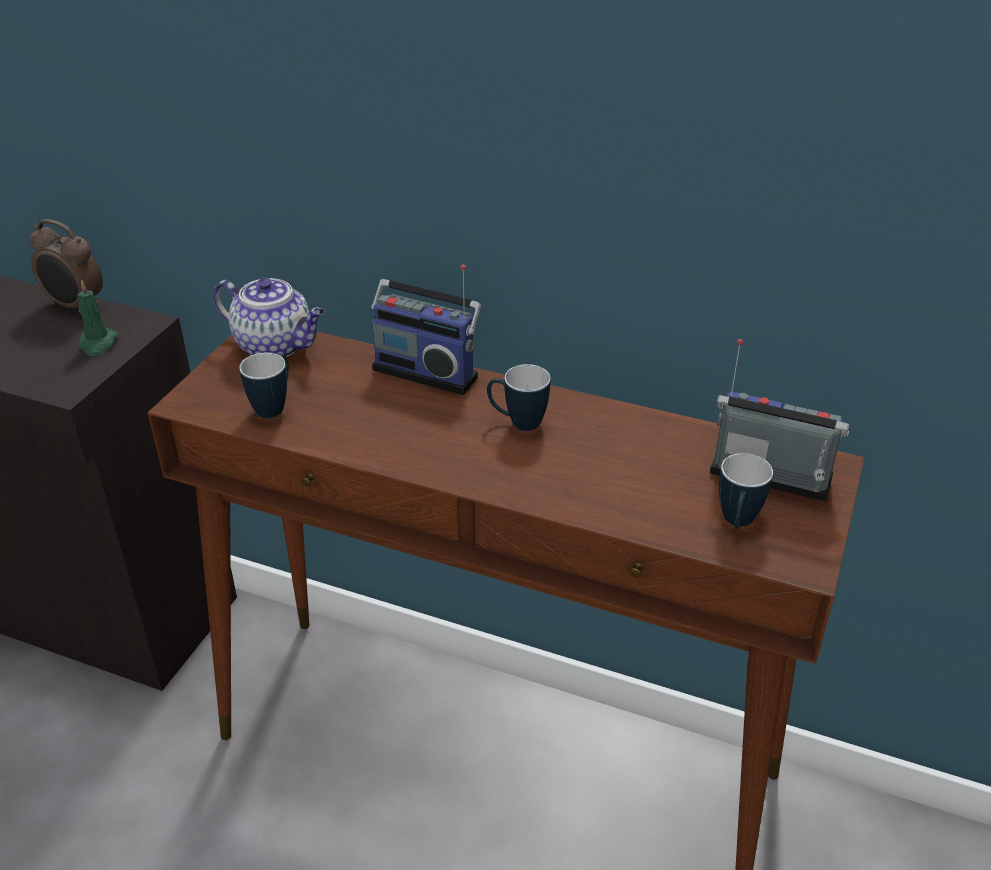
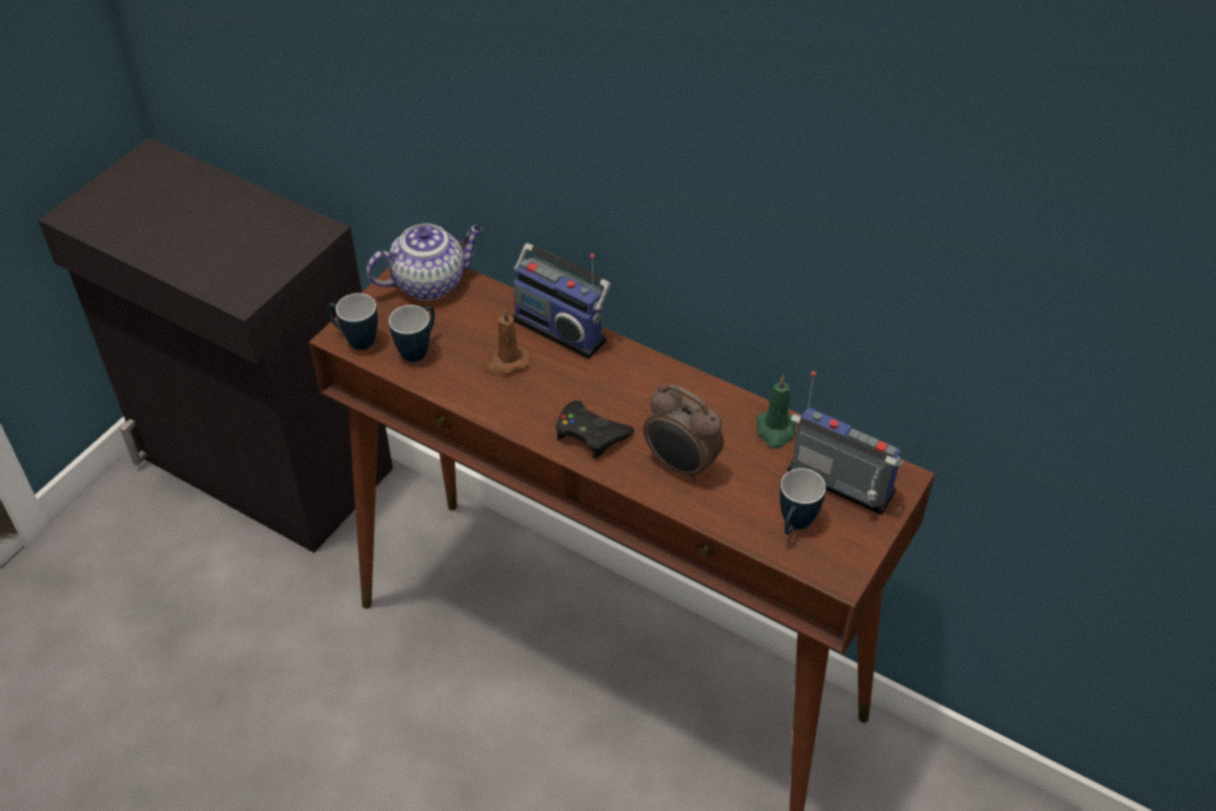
camera: 10 degrees right, 10 degrees up
alarm clock [30,219,103,308] -> alarm clock moved to [643,385,724,482]
green candle [77,279,118,356] -> green candle moved to [757,376,796,449]
teapot [213,278,325,357] -> teapot turned 60 degrees counterclockwise [367,223,483,300]
mug [487,364,550,431] -> mug moved to [327,293,378,350]
none -> brown candle [486,308,530,376]
none -> black game controller [556,400,635,459]

